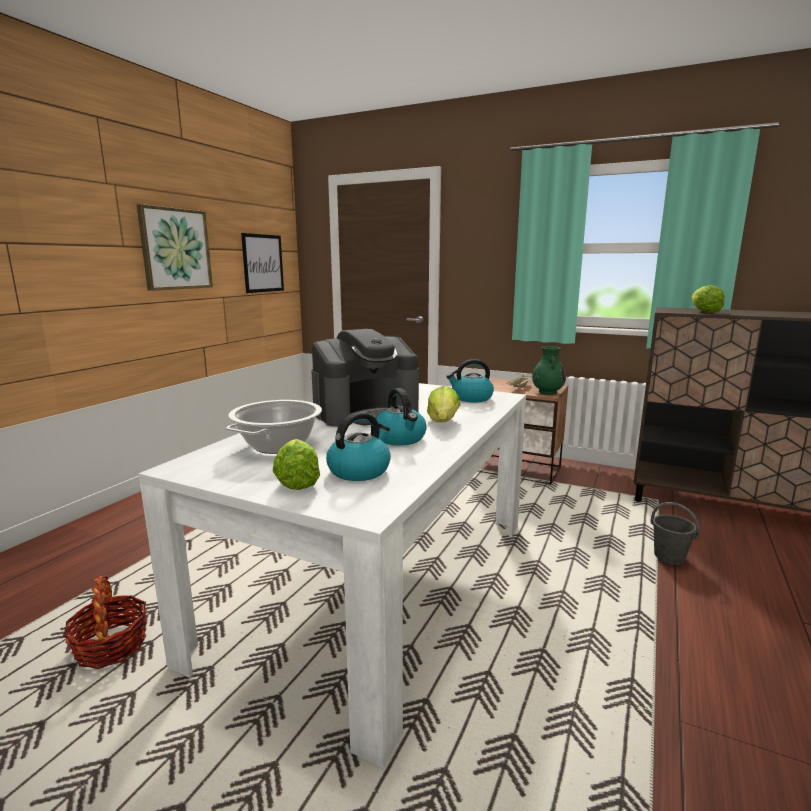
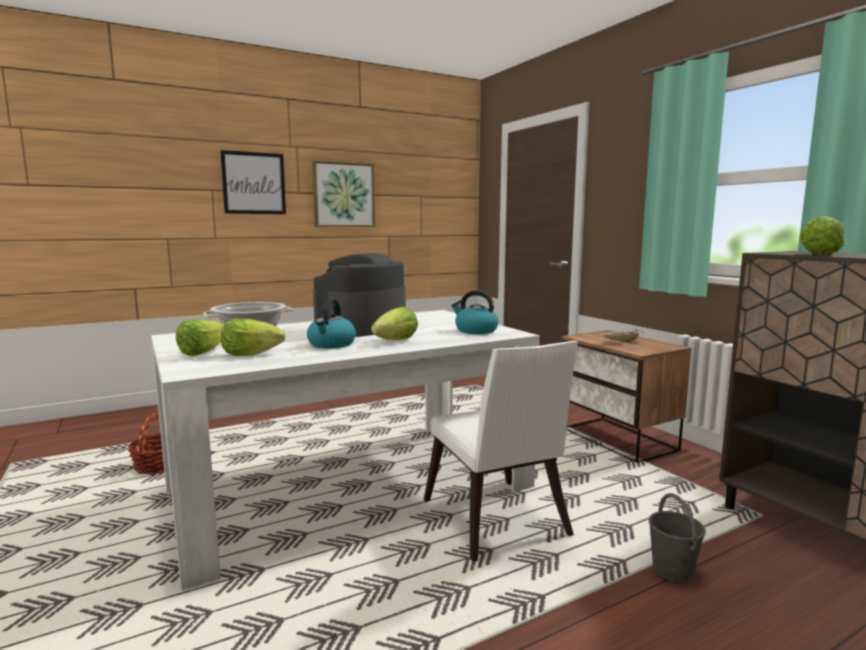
camera: 35 degrees right, 5 degrees down
picture [241,233,284,293] -> picture moved to [220,150,286,214]
coffee machine [311,329,419,427] -> coffee machine turned 120 degrees clockwise [313,253,406,337]
kettle [326,412,391,481] -> lettuce [221,318,286,356]
green vase [532,346,566,395] -> none
none -> white chair [424,341,578,562]

